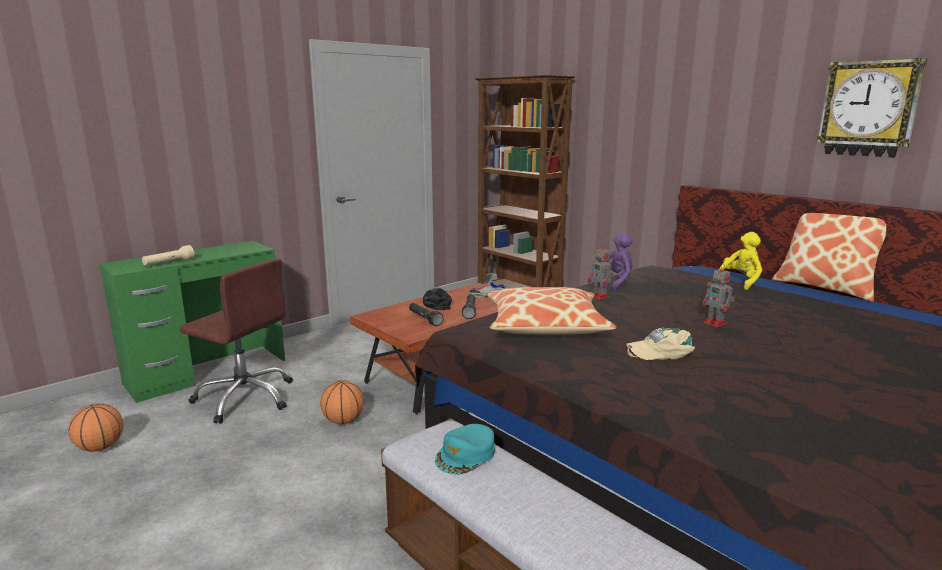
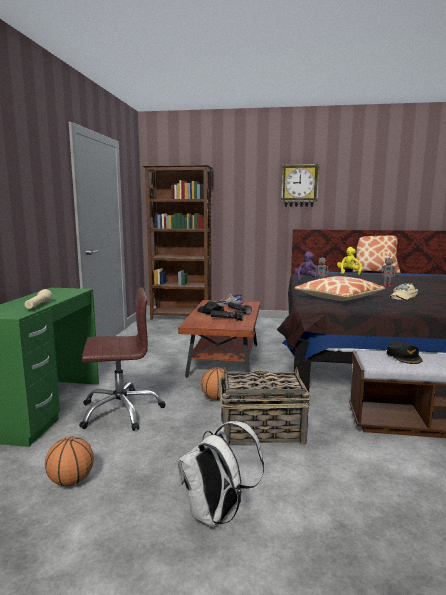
camera: 40 degrees left, 5 degrees down
turquoise cap [435,424,495,475] -> black cap [387,341,422,364]
wall clock [817,58,927,158] -> wall clock moved to [281,164,319,207]
none -> white backpack [178,421,264,527]
none -> basket [218,367,311,445]

